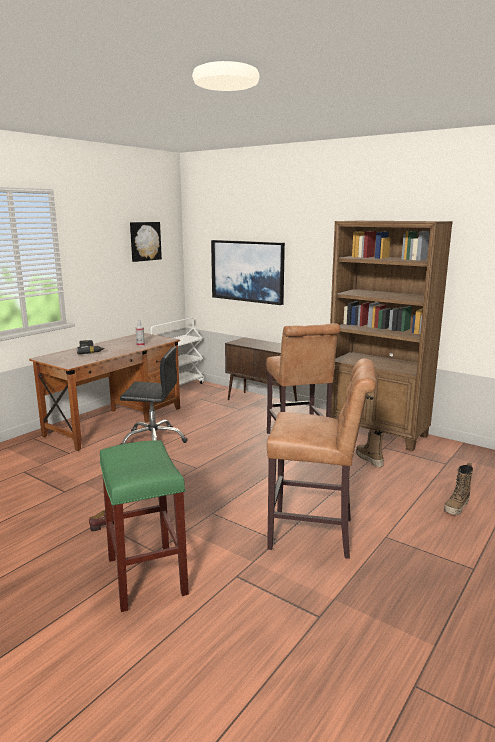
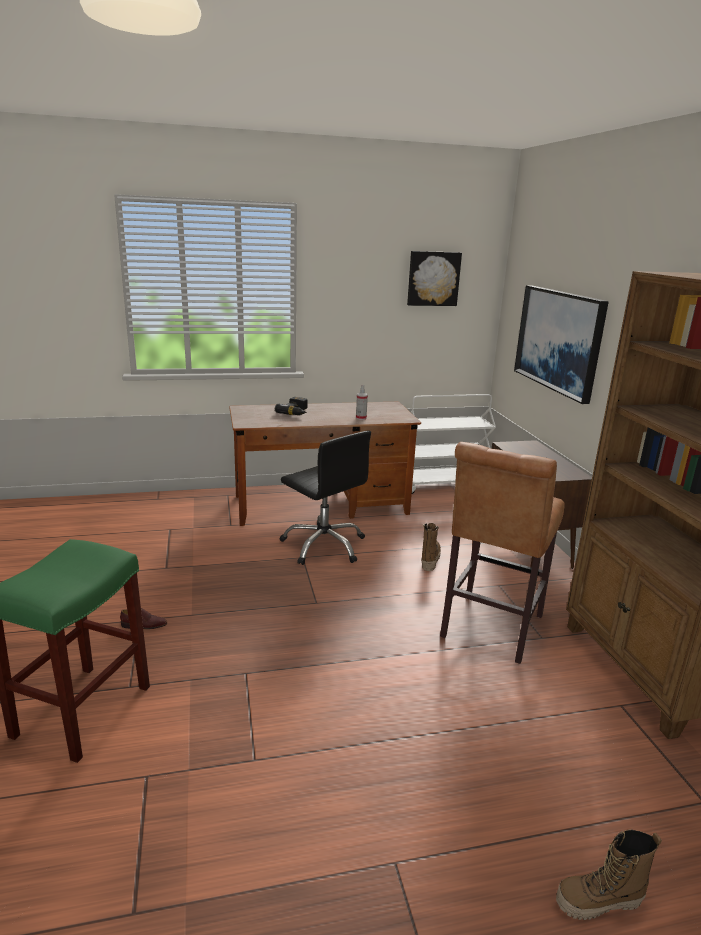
camera: 40 degrees right, 5 degrees up
brown stool [267,358,377,559] -> none
boot [356,430,384,467] -> boot moved to [421,523,441,571]

